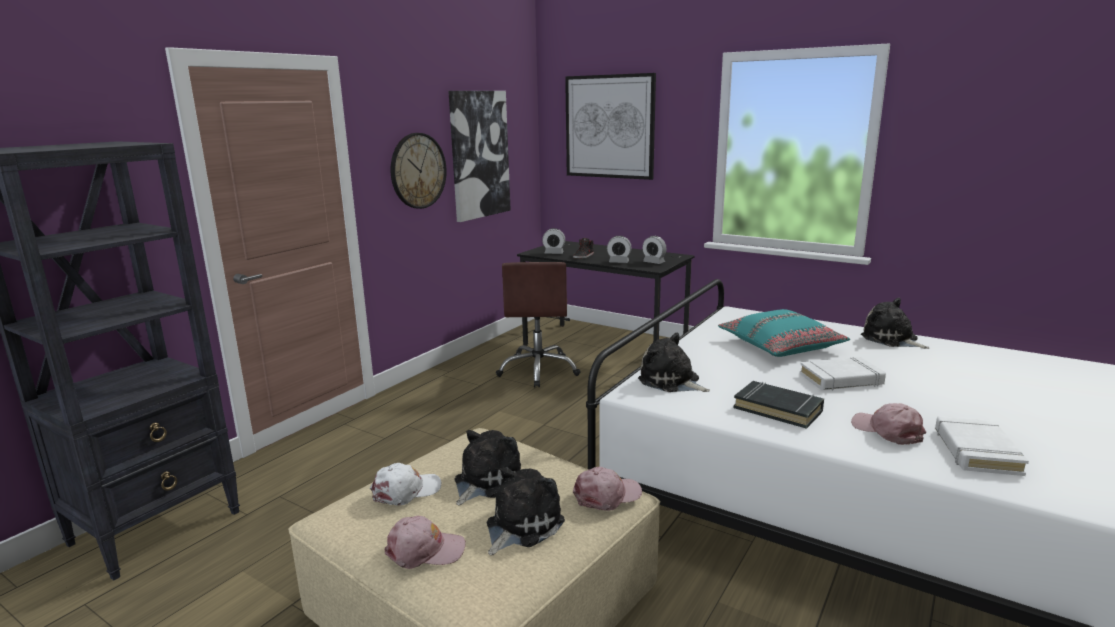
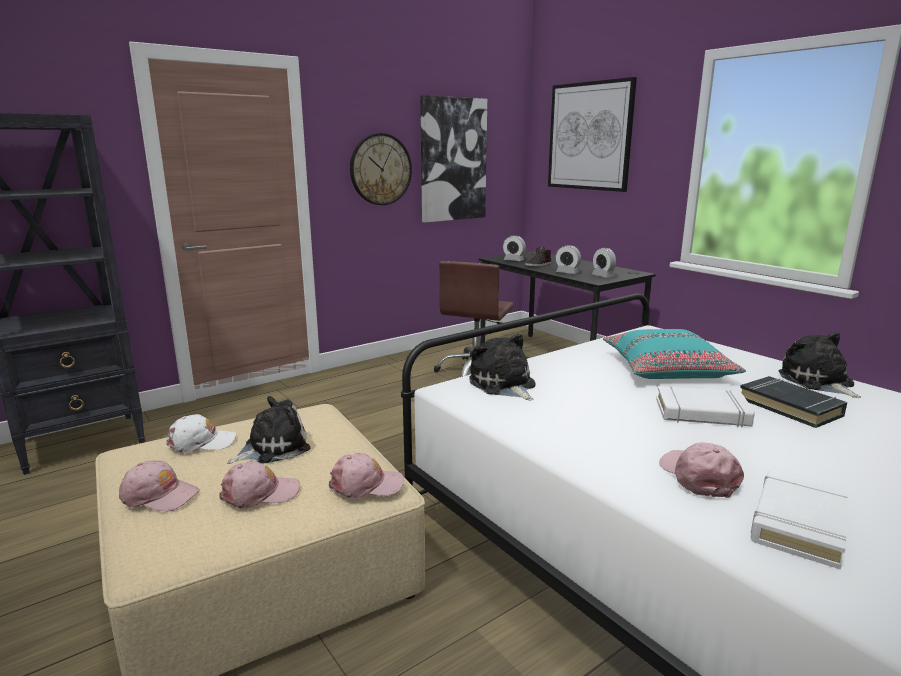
camera: 20 degrees right, 0 degrees up
plush toy [487,467,565,556] -> pink cap [219,461,300,509]
black book [734,381,824,429] -> black book moved to [740,376,847,428]

